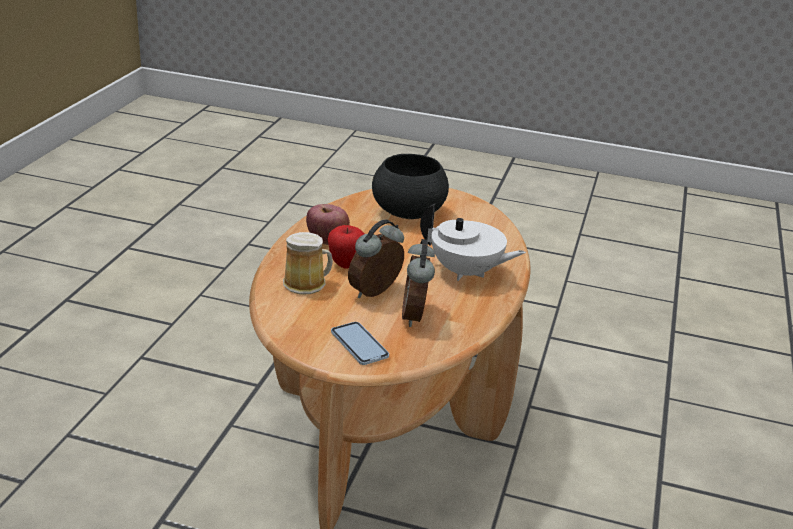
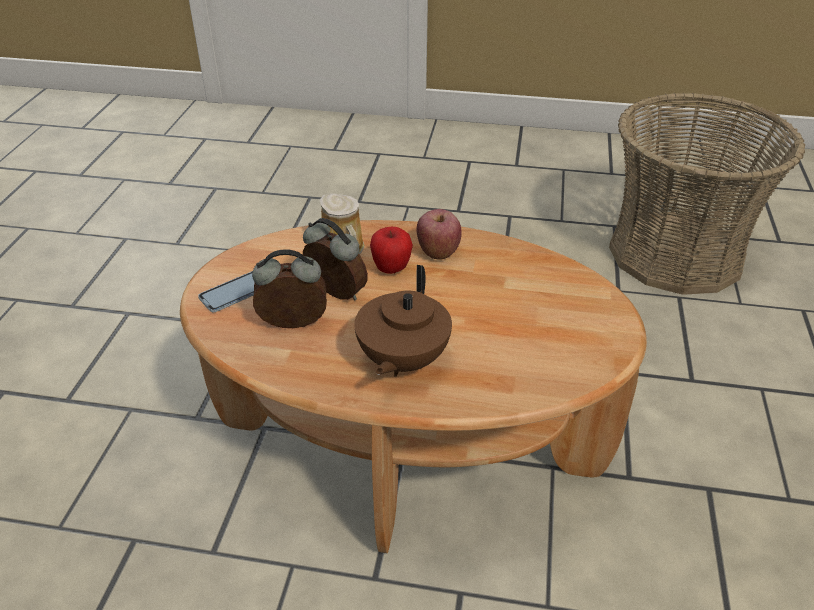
camera: 85 degrees right, 10 degrees up
black bowl [372,154,449,219] -> none
white teapot [420,204,526,281] -> brown teapot [354,265,452,377]
none -> basket [609,92,805,295]

